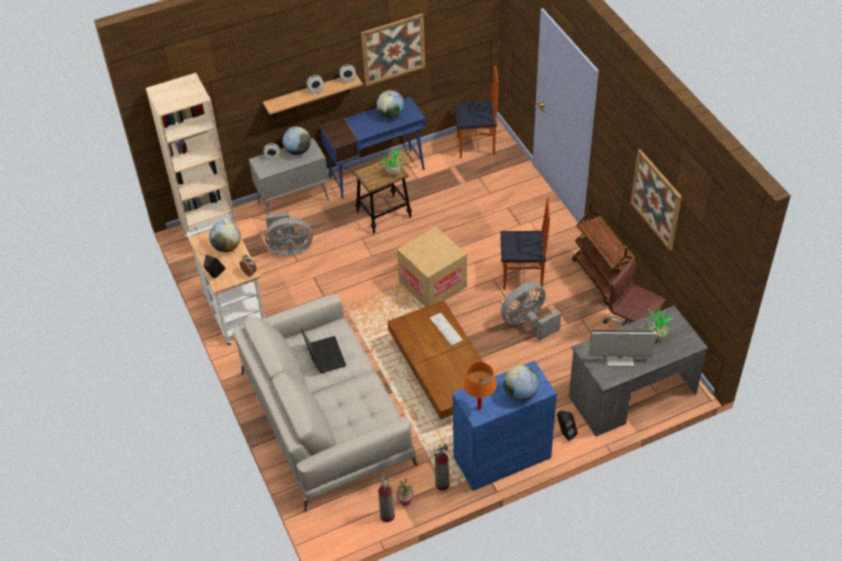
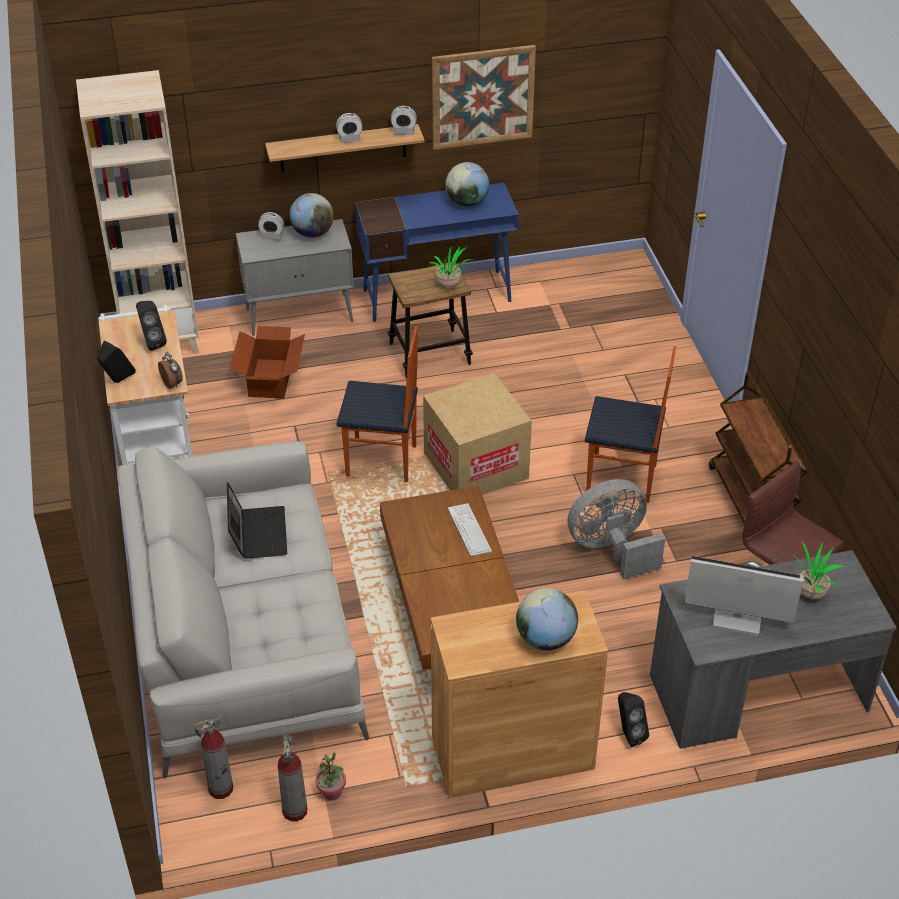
camera: 10 degrees right, 5 degrees down
globe [209,221,241,252] -> black speaker [136,301,167,351]
grey fan [265,212,313,255] -> cardboard box [230,326,305,399]
fire extinguisher [434,443,450,491] -> fire extinguisher moved to [194,716,233,799]
blue cabinet [453,360,557,491] -> brown cabinet [431,590,608,798]
chair [454,66,499,158] -> chair moved to [336,326,418,482]
orange table lamp [463,362,496,410] -> none
picture [630,149,682,250] -> none

